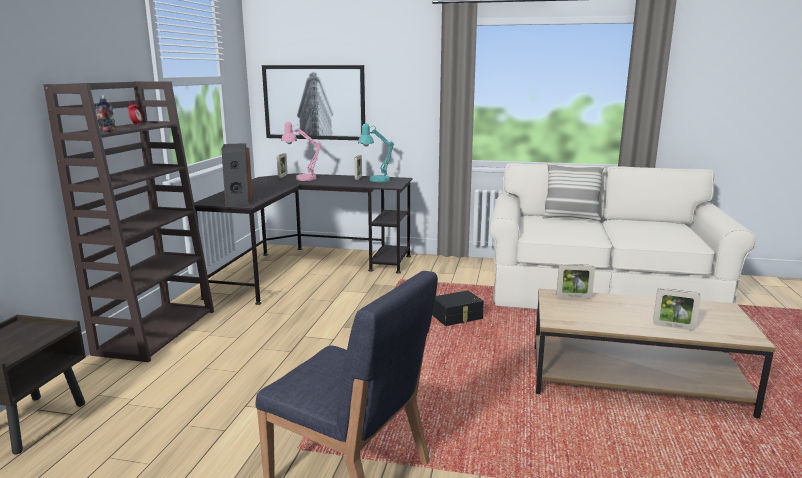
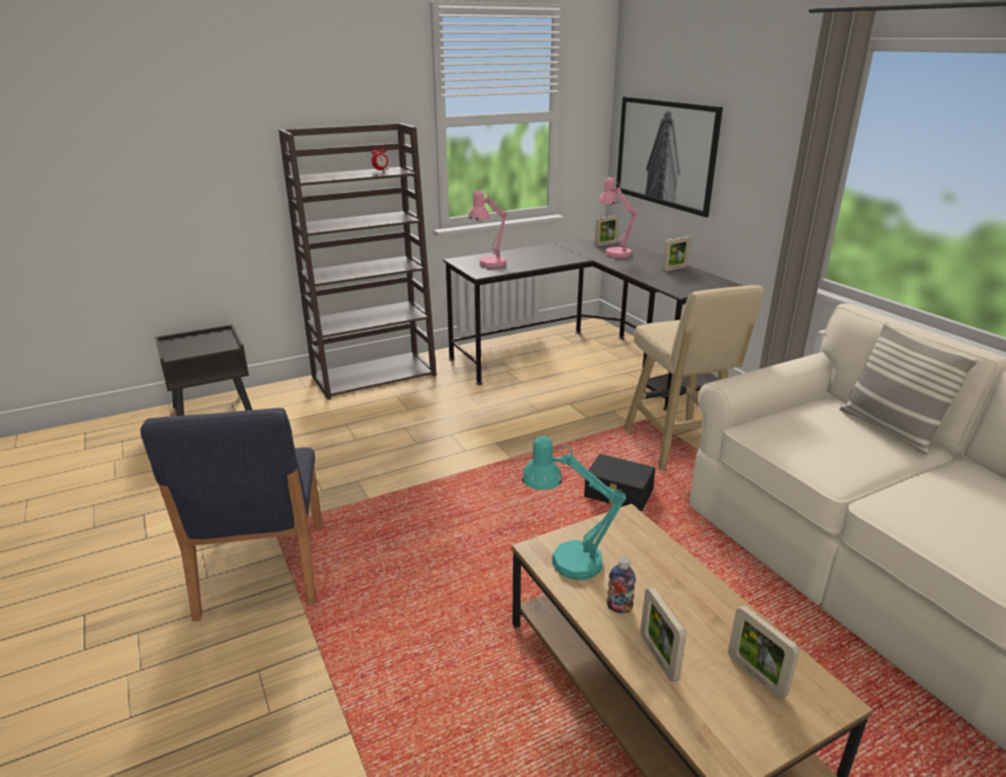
camera: 50 degrees right, 10 degrees up
bottle [96,95,116,133] -> bottle moved to [607,557,636,613]
speaker [221,143,253,206] -> pink table lamp [468,190,507,268]
turquoise table lamp [358,123,394,182] -> turquoise table lamp moved to [522,436,626,580]
picture frame [556,264,595,299] -> picture frame moved to [728,606,800,699]
none -> beige stool [623,285,764,470]

